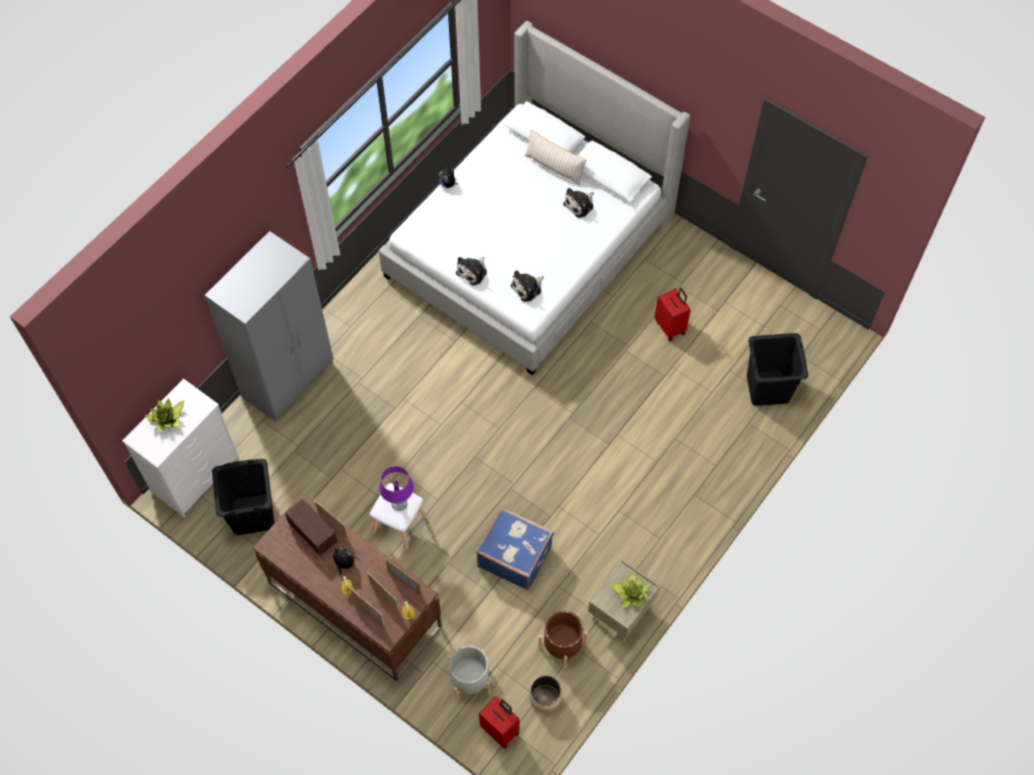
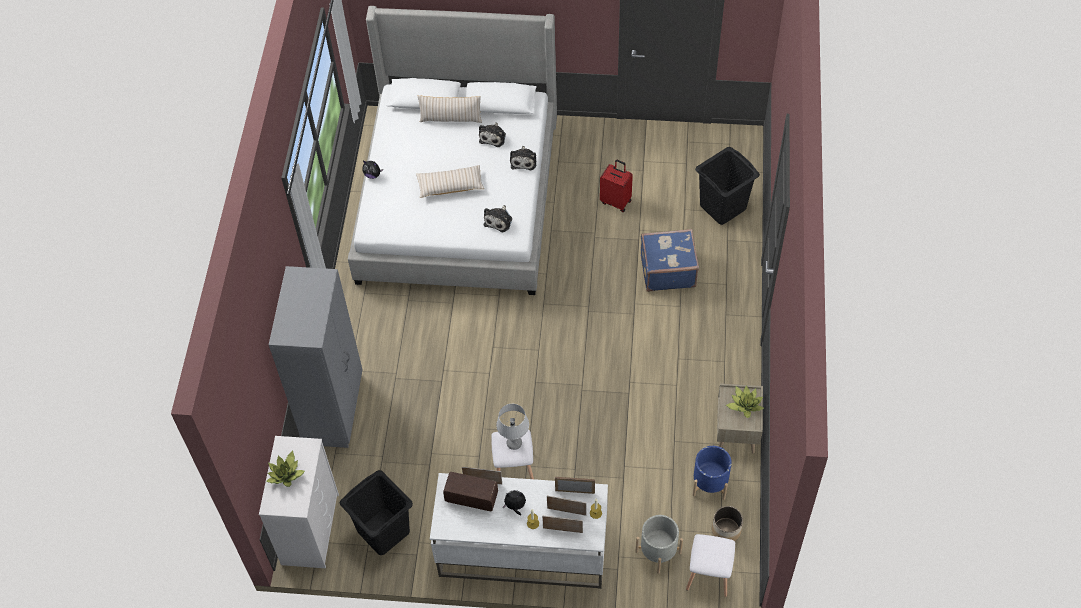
camera: 30 degrees left, 5 degrees down
brown desk [253,493,442,681] -> white desk [430,473,608,589]
purple table lamp [379,466,414,511] -> grey table lamp [496,404,529,450]
plush toy [456,256,487,285] -> plush toy moved to [510,146,536,170]
blue suitcase [476,507,554,590] -> blue suitcase moved to [641,229,699,292]
red suitcase [479,696,520,749] -> white stool [686,534,735,597]
brown planter [539,611,588,669] -> blue planter [693,446,732,500]
none -> beige pillow [416,165,484,198]

